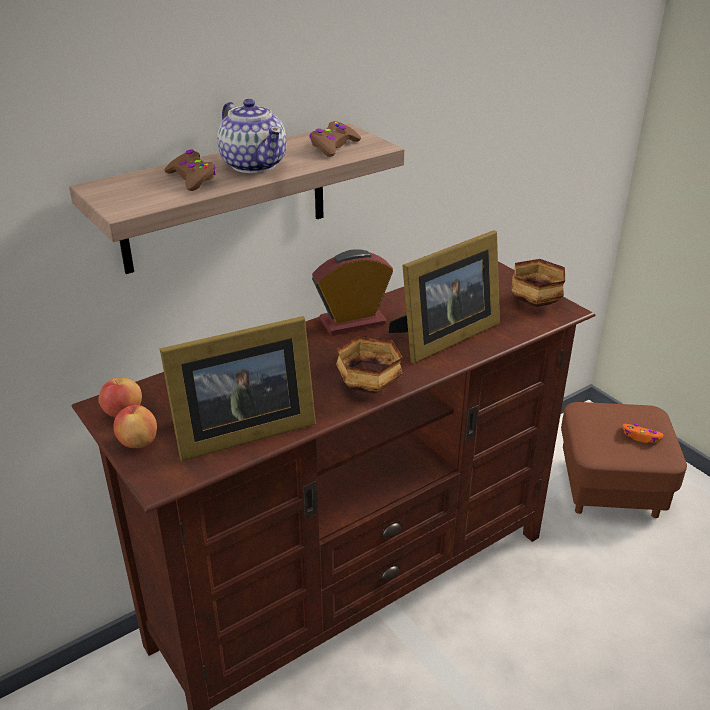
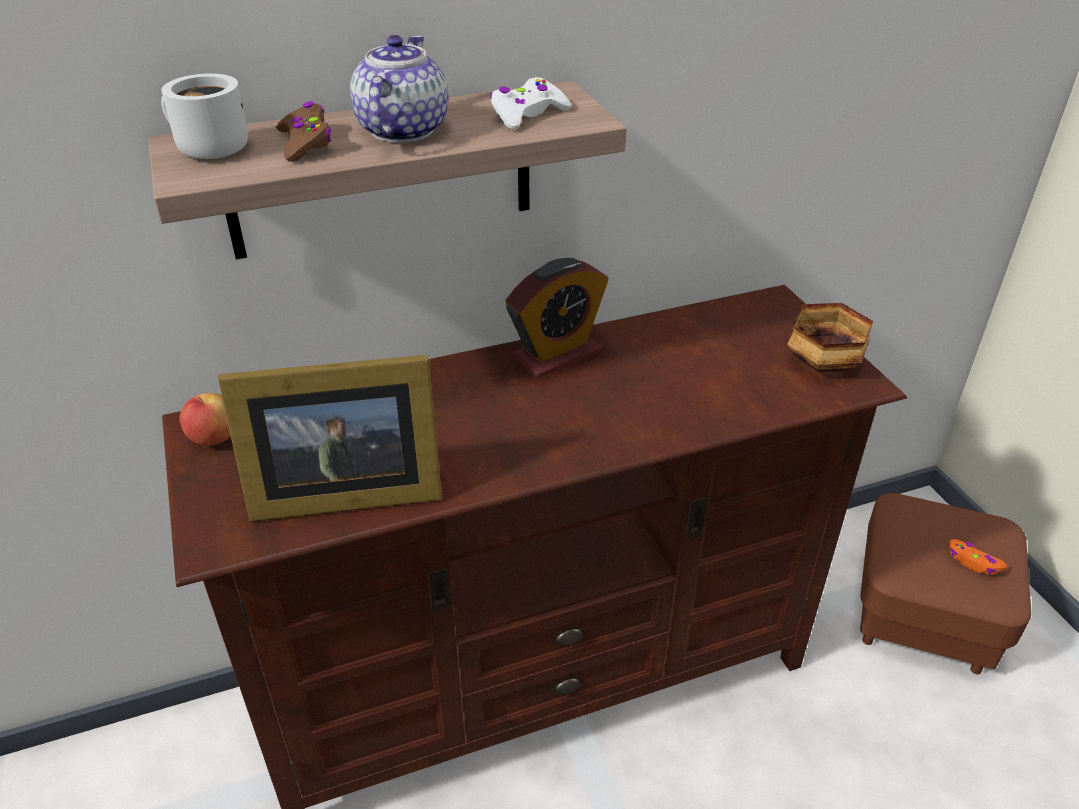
camera: 15 degrees right, 5 degrees up
apple [113,405,157,448] -> none
teapot [217,99,286,173] -> teapot turned 150 degrees counterclockwise [350,35,449,143]
brown game controller [309,121,361,157] -> white game controller [490,77,571,130]
alarm clock [312,249,393,334] -> alarm clock turned 150 degrees clockwise [506,258,609,379]
bowl [336,335,403,394] -> none
picture frame [389,230,500,363] -> none
none -> white mug [161,73,248,159]

